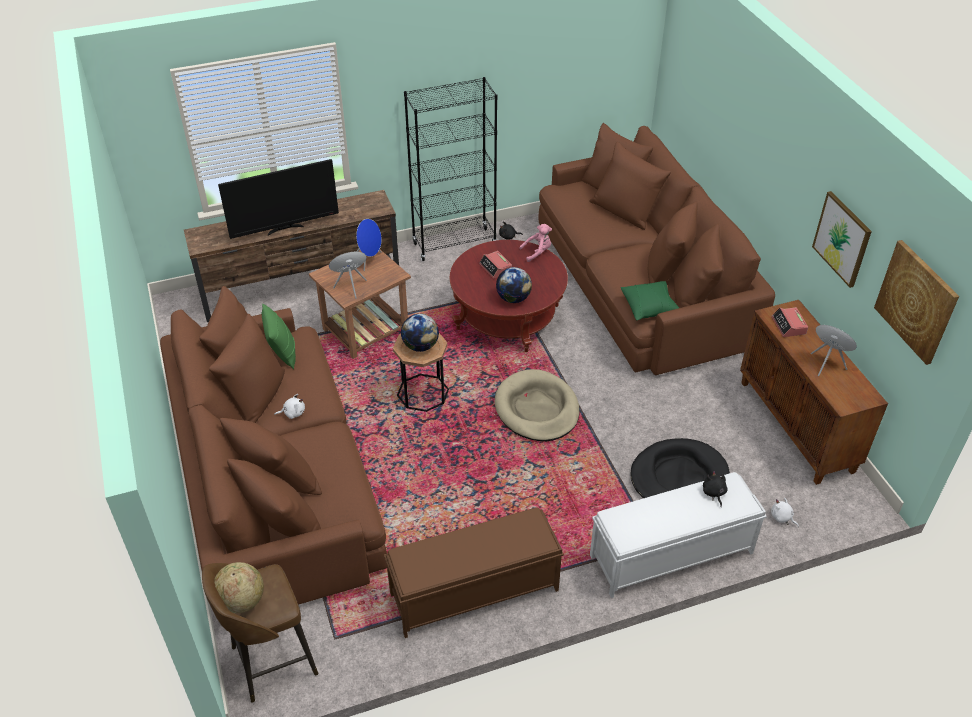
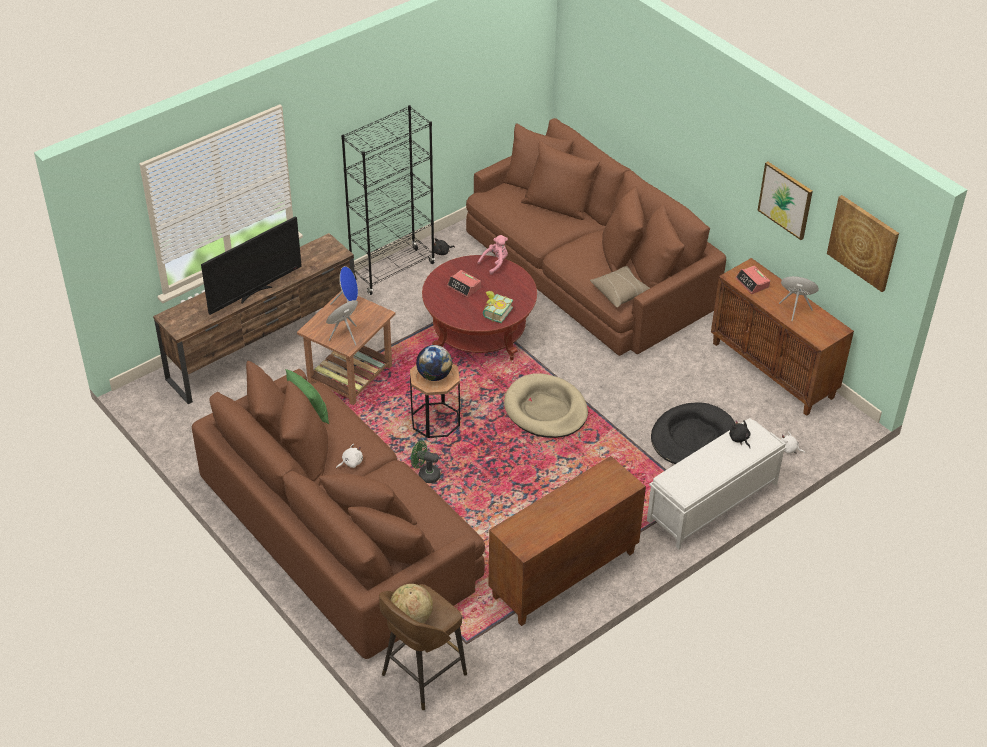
camera: 20 degrees left, 0 degrees up
brown bench [384,507,564,638] -> brown cabinet [488,456,646,626]
globe [496,267,532,303] -> book [483,291,513,323]
green pillow [621,281,679,320] -> beige pillow [590,266,650,308]
none -> green fan [411,440,441,483]

